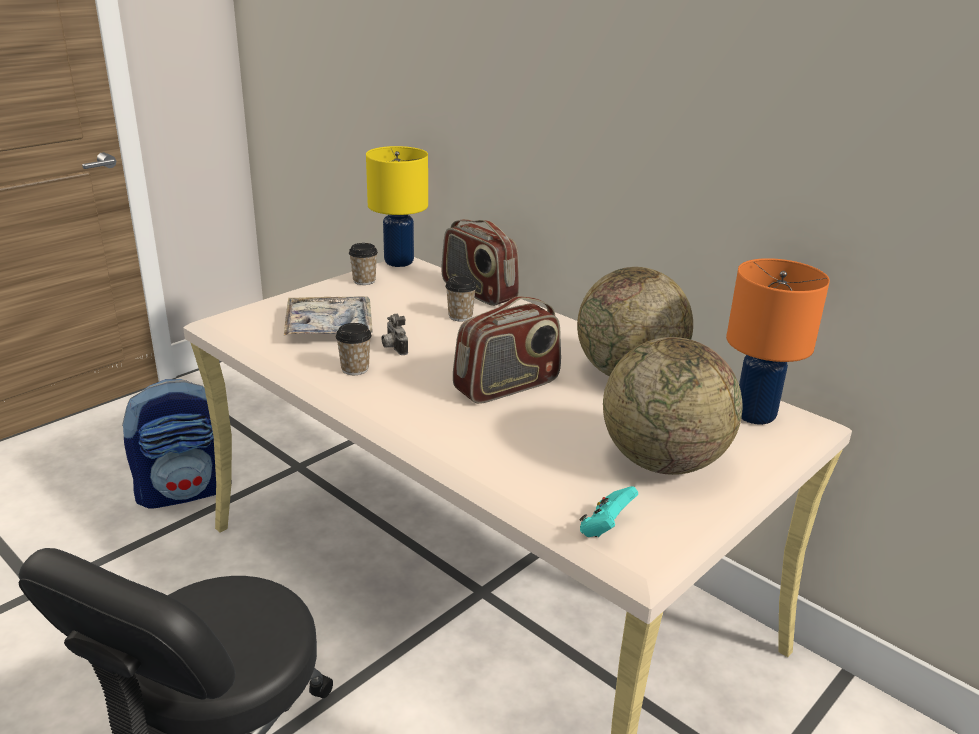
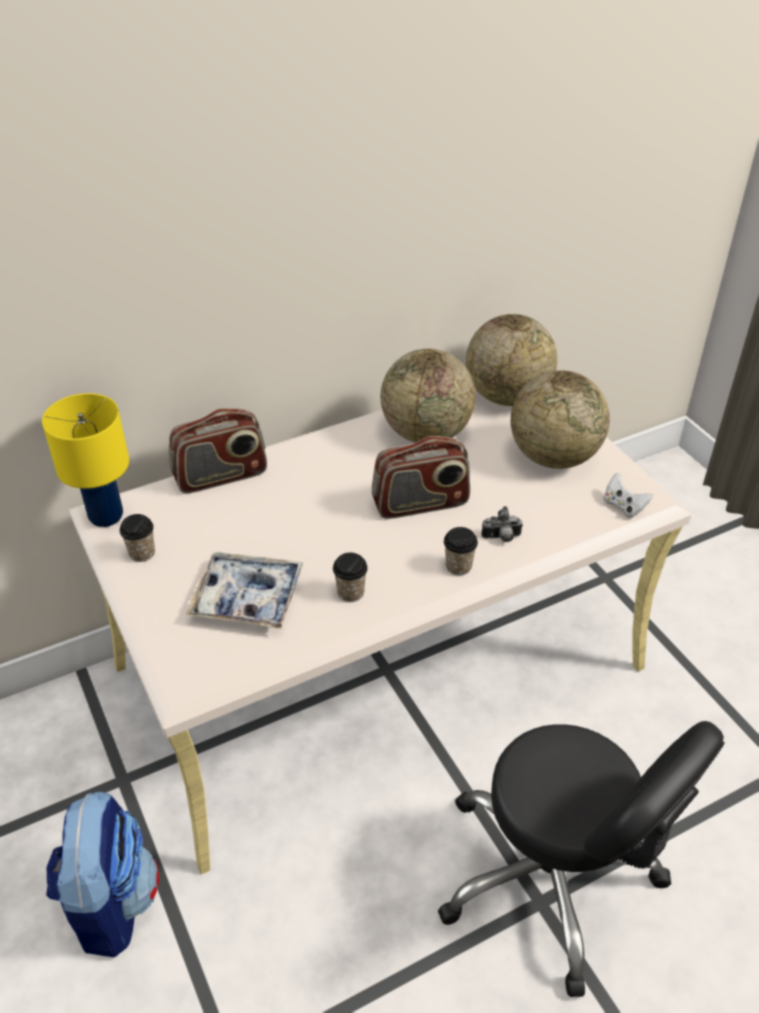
camera: 70 degrees left, 15 degrees up
camera [382,314,408,355] -> camera moved to [481,506,523,542]
cup [445,275,477,321] -> cup moved to [444,527,478,576]
radio [453,296,561,404] -> radio turned 90 degrees clockwise [372,436,470,519]
turquoise game controller [580,486,638,537] -> white game controller [604,473,652,518]
orange table lamp [726,258,830,425] -> globe [466,314,557,406]

